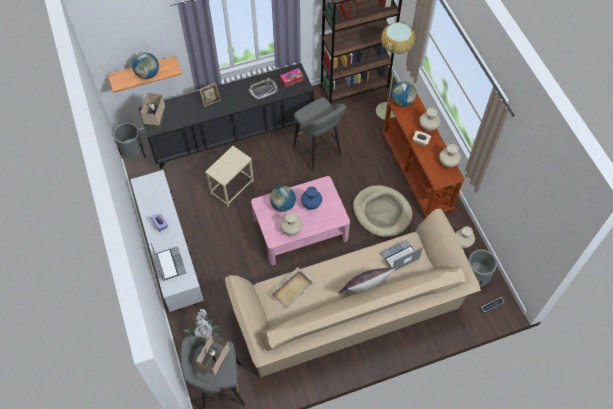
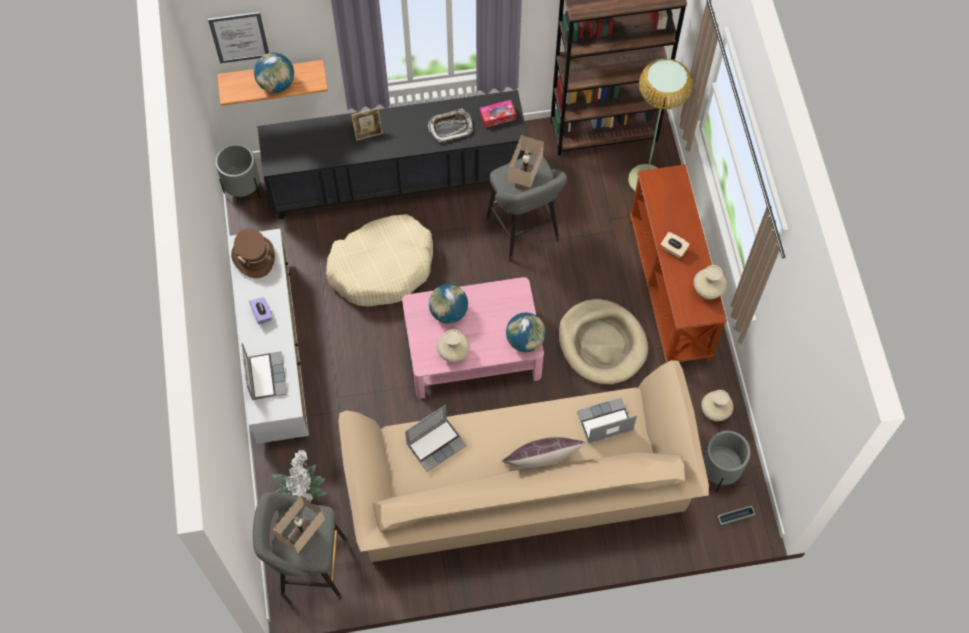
camera: 10 degrees right, 5 degrees up
beige table lamp [140,93,165,130] -> beige table lamp moved to [508,135,544,191]
beige side table [205,146,254,207] -> beige dog bed [326,214,433,306]
beige tray [269,267,315,311] -> laptop [405,405,467,472]
blue vase [301,187,322,210] -> none
globe [391,82,417,107] -> globe moved to [506,312,546,352]
beige vase [420,107,441,132] -> none
none -> picture [208,12,269,63]
none -> brown hat [231,229,275,278]

